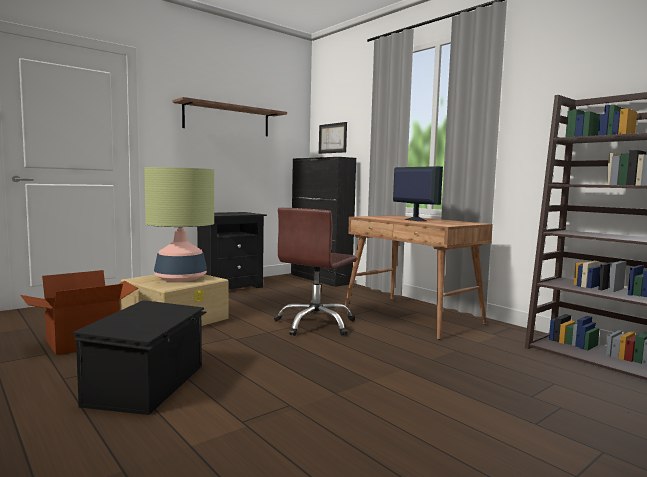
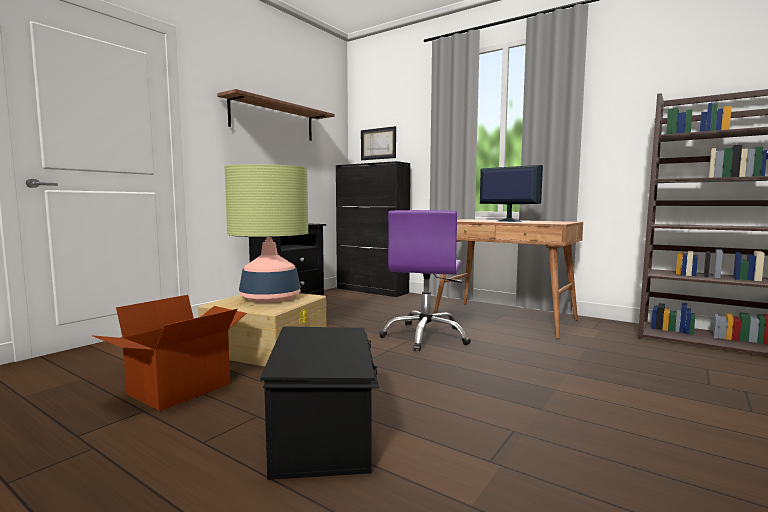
camera: 15 degrees left, 0 degrees up
brown office chair [274,208,357,336] -> purple office chair [379,210,471,351]

